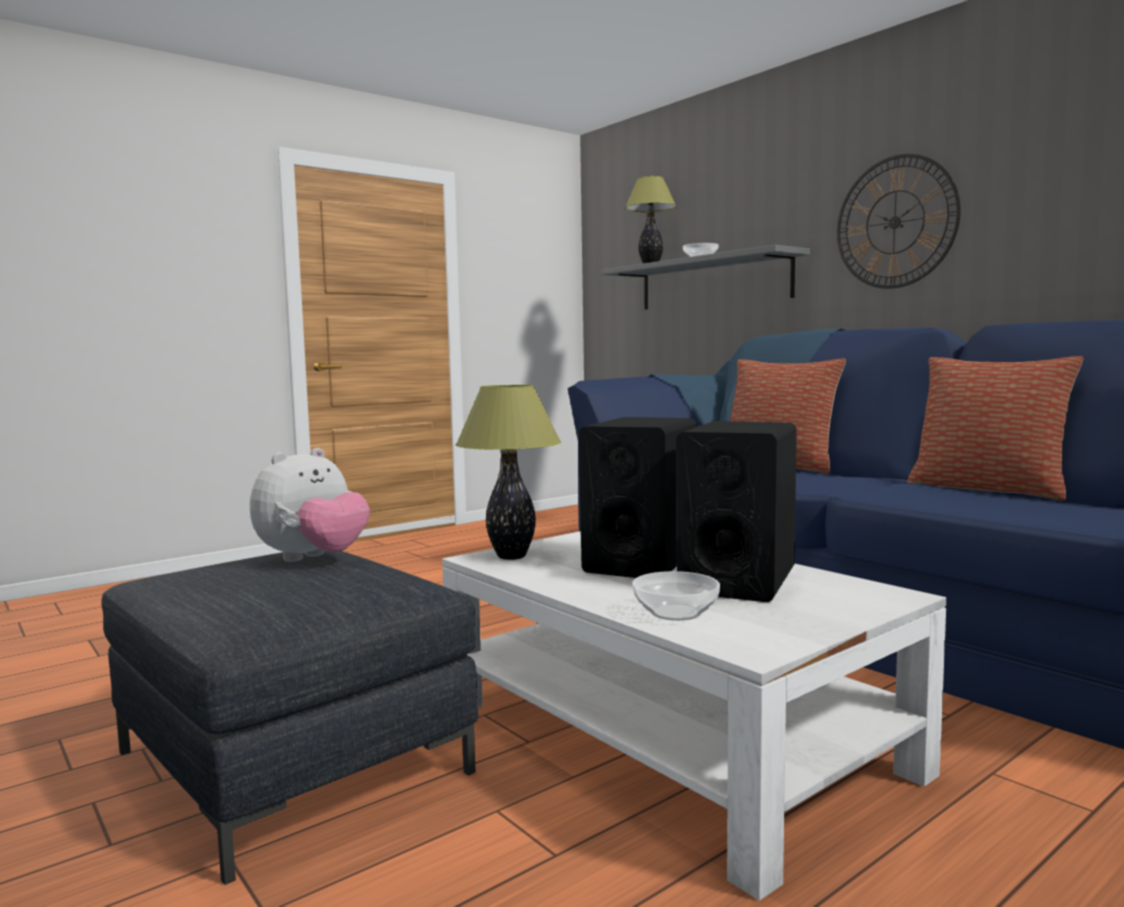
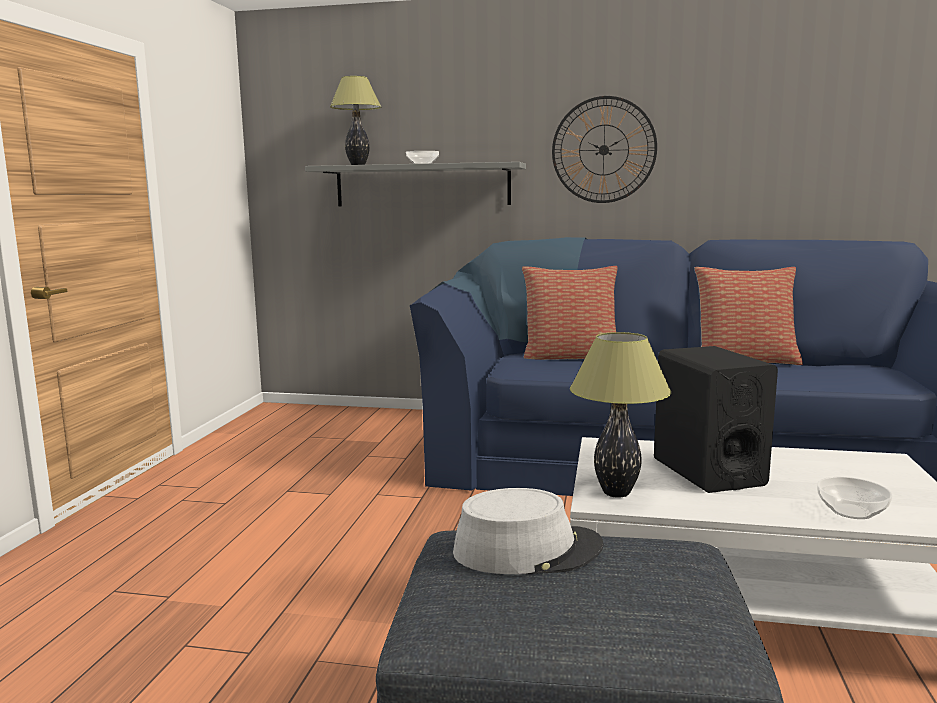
camera: 40 degrees left, 5 degrees up
plush toy [250,448,370,562] -> grey hat [453,488,604,574]
black speaker [676,421,796,602] -> none

